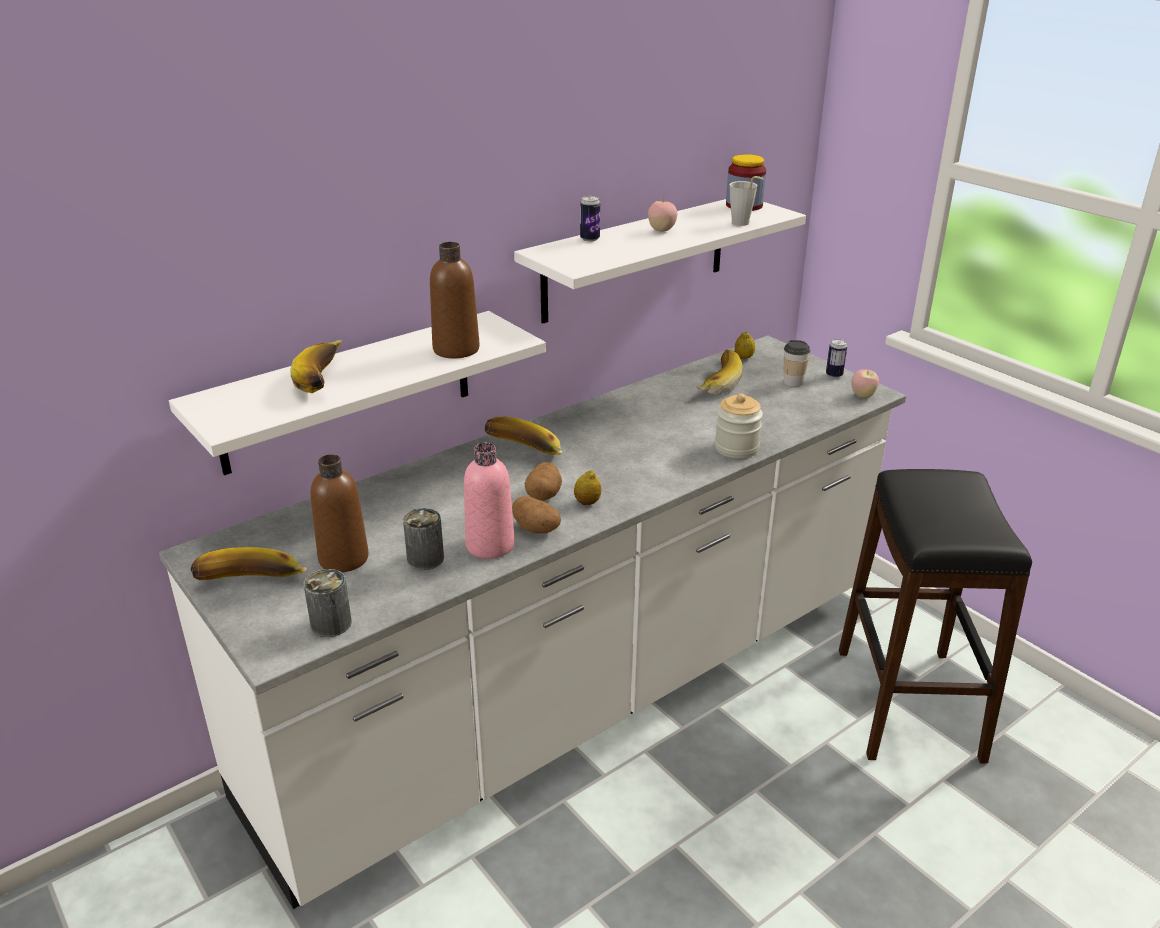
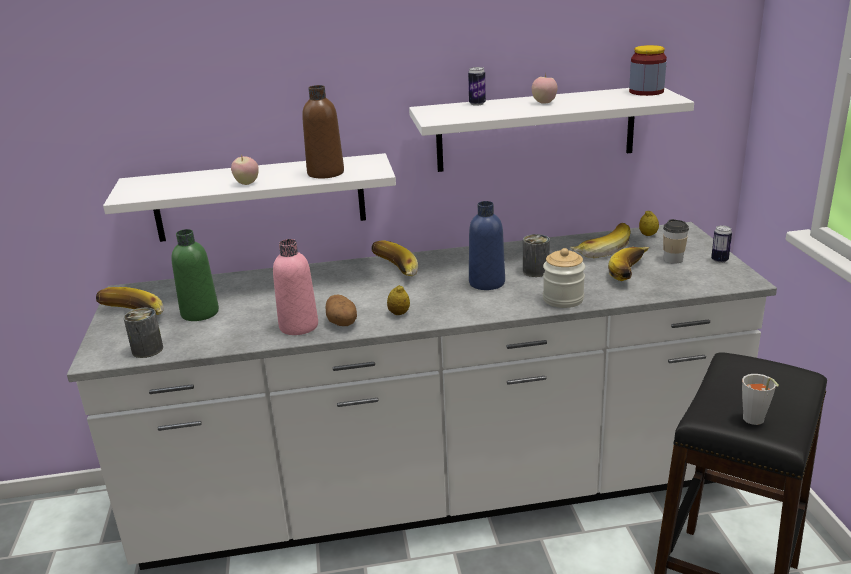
camera: 30 degrees right, 5 degrees down
banana [290,340,343,393] -> banana moved to [608,247,650,281]
brown bottle [310,454,369,572] -> green bottle [171,229,219,321]
can [403,508,444,570] -> can moved to [523,234,550,277]
potato [525,462,562,500] -> none
grey cup [730,176,764,226] -> grey cup moved to [742,374,779,425]
apple [851,369,879,398] -> apple moved to [231,154,259,185]
none -> blue bottle [469,201,505,290]

